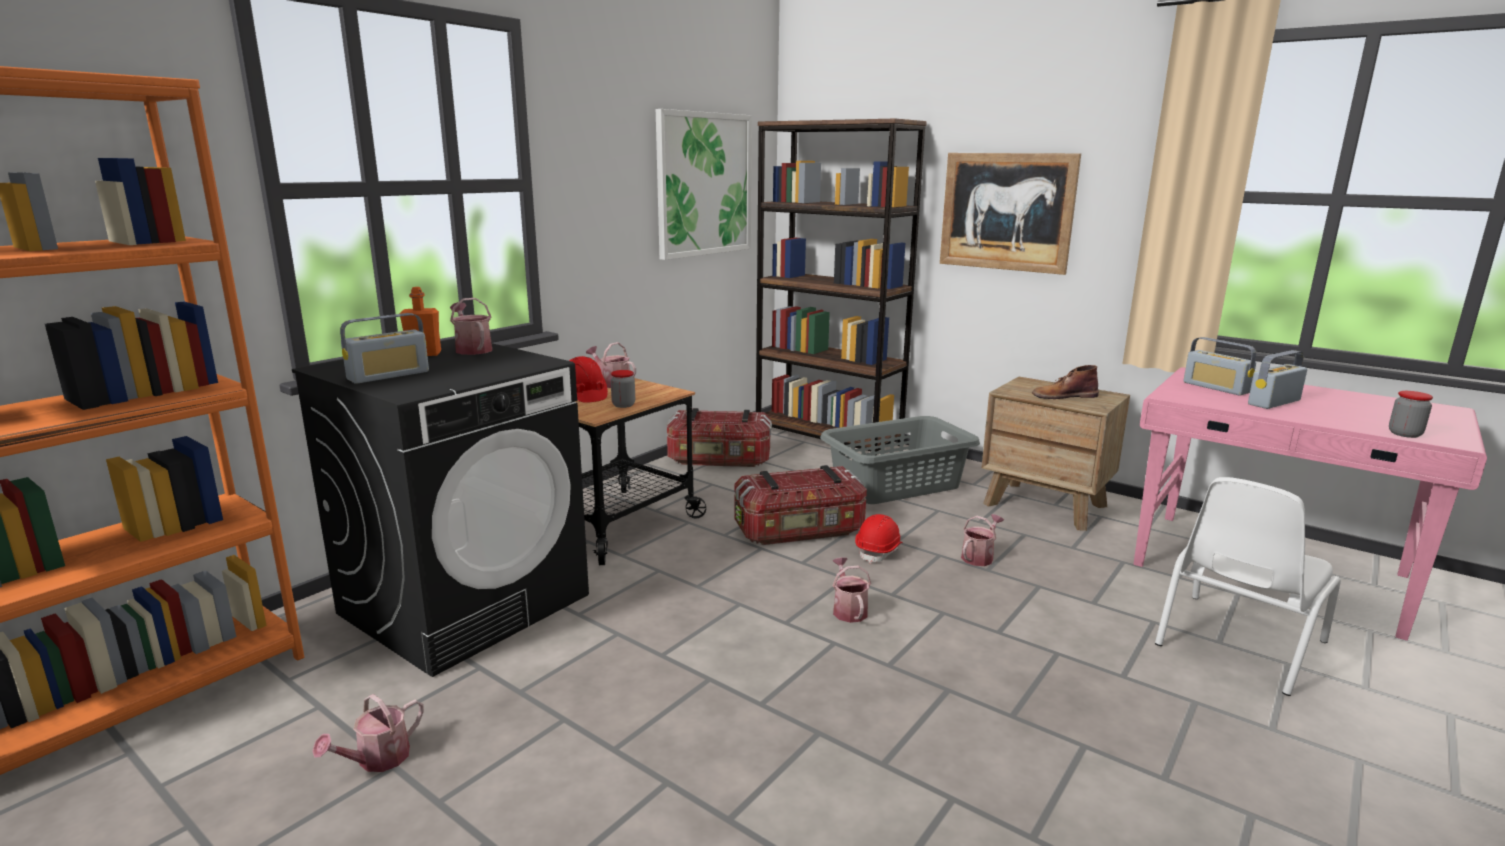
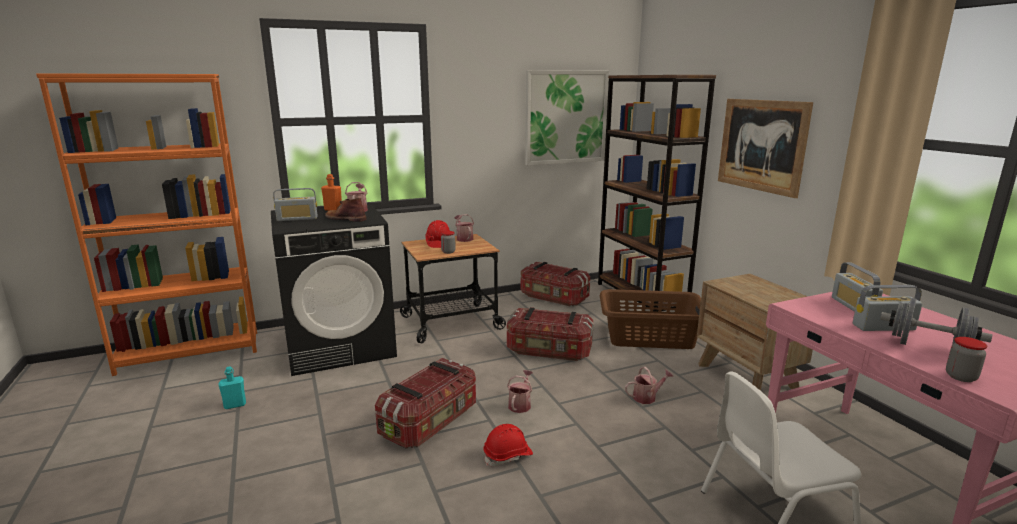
camera: 30 degrees right, 0 degrees up
watering can [312,694,424,772] -> turquoise bottle [218,366,246,409]
grey laundry basket [820,416,980,504] -> brown laundry basket [599,289,701,349]
red hard hat [855,514,903,564] -> red hard hat moved to [483,424,533,467]
brown boot [1032,365,1099,399] -> brown boot moved to [325,198,366,222]
none -> storage box [375,358,476,449]
none -> grey dumbbell [880,298,992,345]

